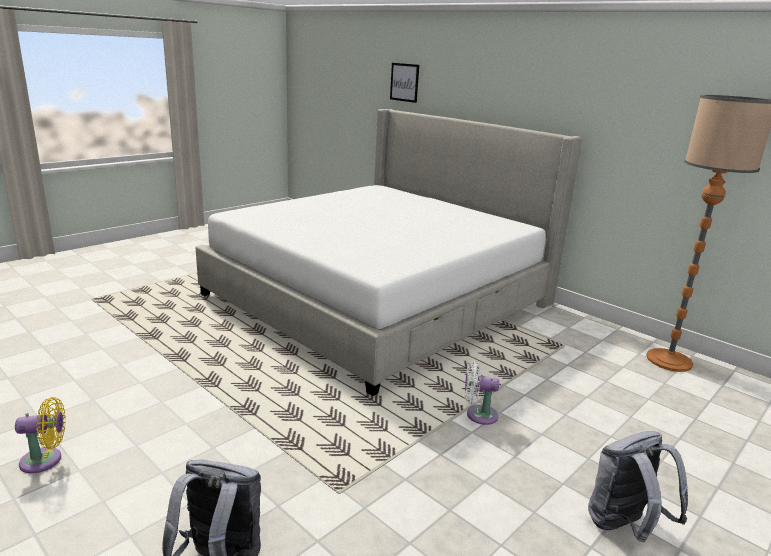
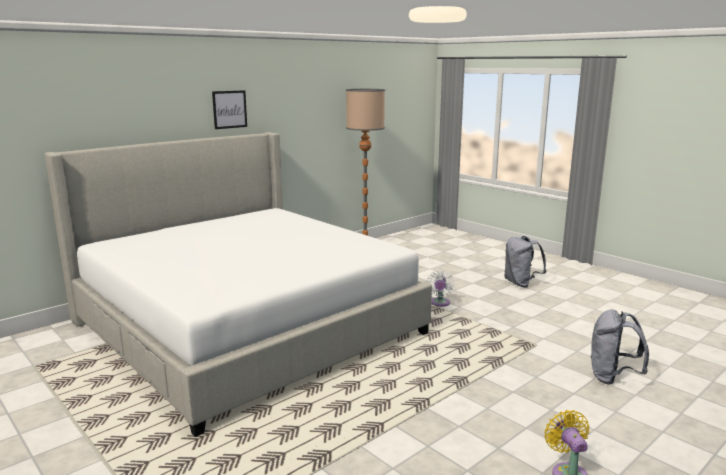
camera: 85 degrees left, 5 degrees down
picture [390,63,419,103] -> picture moved to [212,90,247,129]

